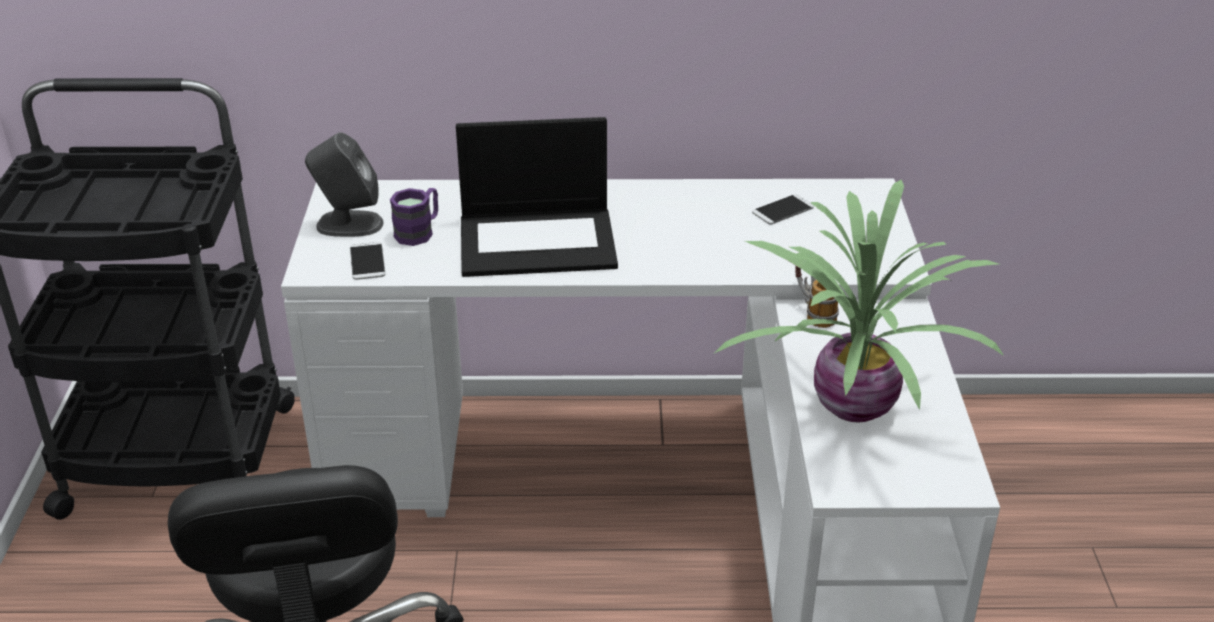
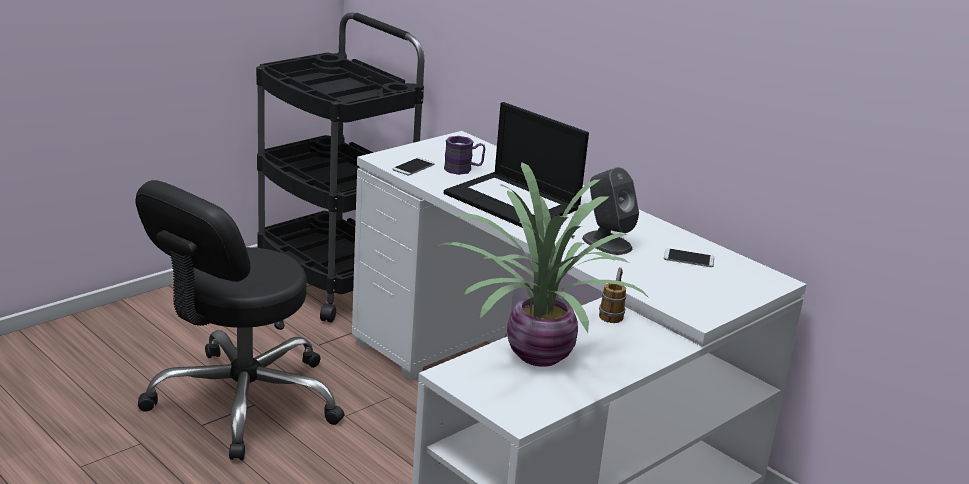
camera: 45 degrees right, 10 degrees down
grey speaker [305,132,384,237] -> grey speaker moved to [582,167,639,255]

